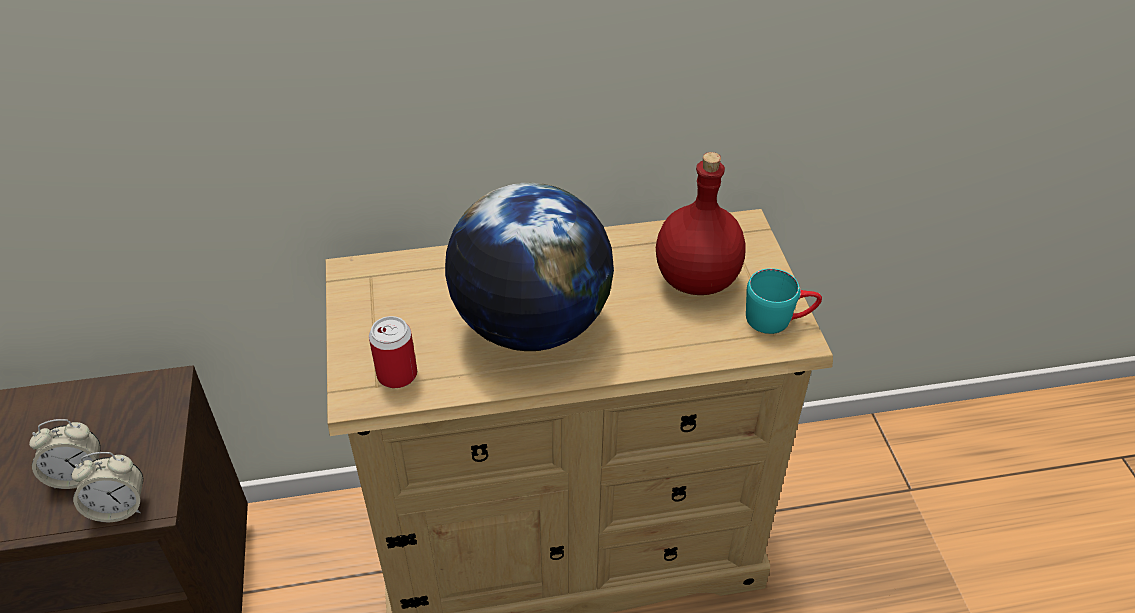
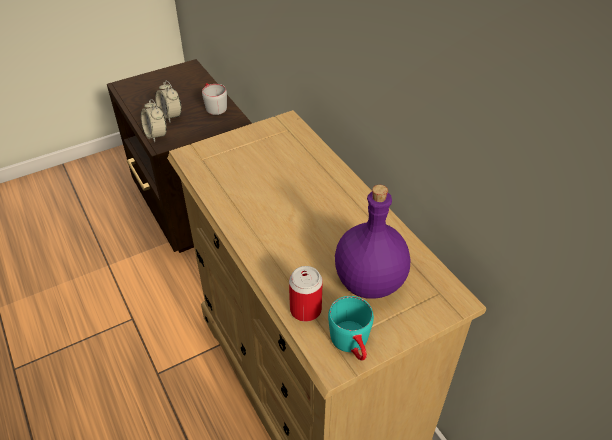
camera: 70 degrees right, 0 degrees up
can [369,316,417,388] -> can moved to [289,266,323,322]
globe [445,183,614,351] -> none
red bottle [656,152,746,295] -> purple bottle [335,185,410,299]
none -> grey mug [202,83,227,115]

